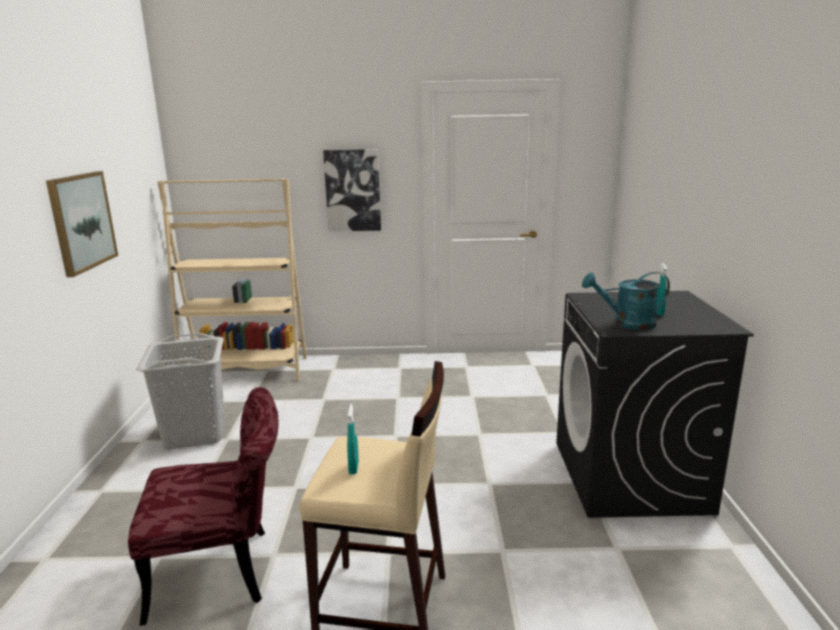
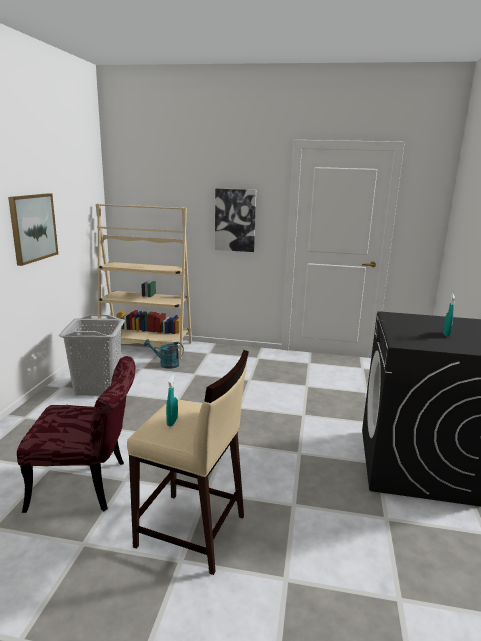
camera: 10 degrees right, 0 degrees up
turquoise watering can [582,272,670,330] -> turquoise watering can moved to [144,339,184,369]

